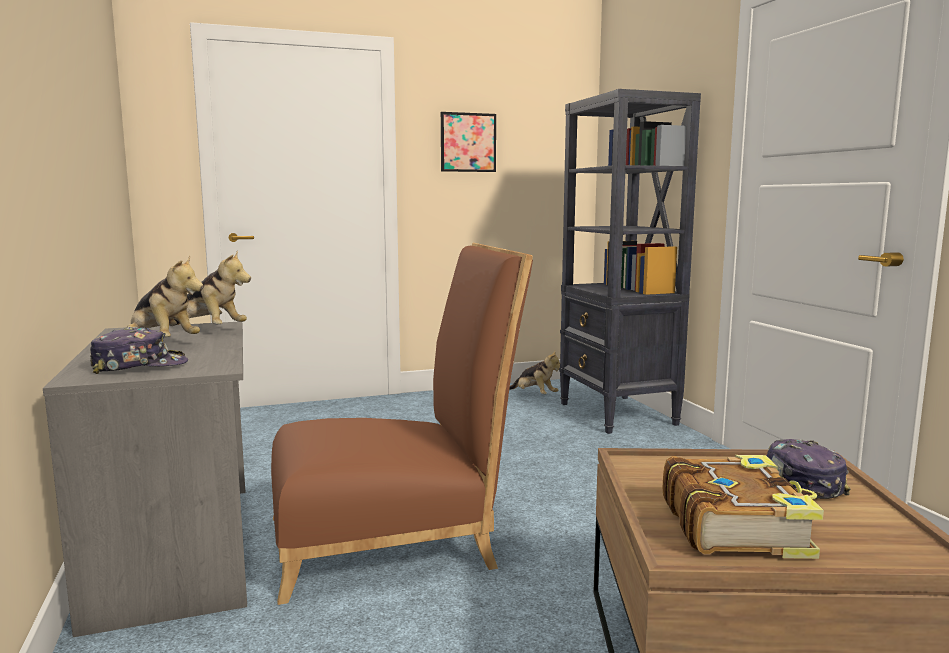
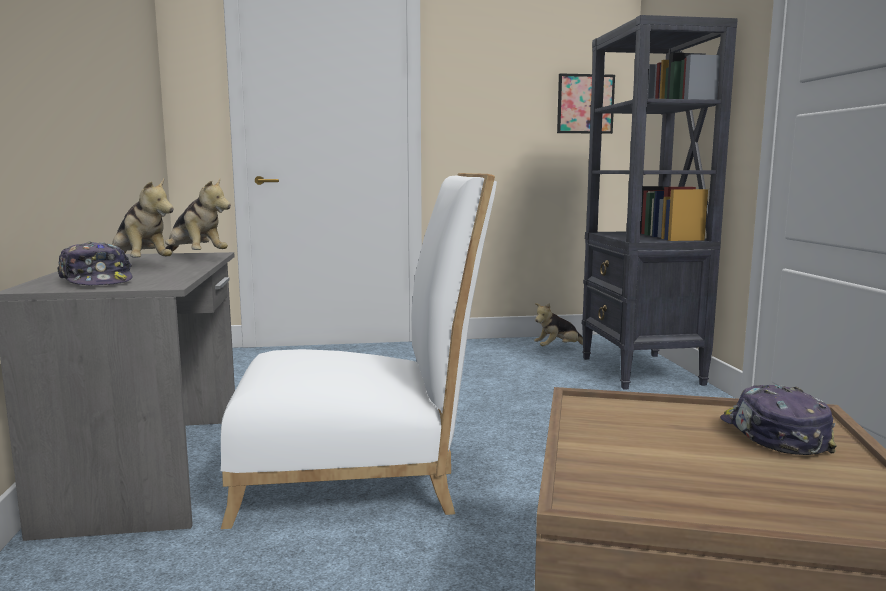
camera: 10 degrees right, 0 degrees up
cap [90,327,188,374] -> cap turned 60 degrees clockwise [57,241,133,285]
brown chair [271,243,533,605] -> white chair [221,173,497,529]
picture [441,112,496,172] -> picture moved to [557,73,615,134]
plush toy [509,351,560,394] -> plush toy turned 105 degrees clockwise [534,303,583,346]
book [663,455,824,559] -> none

